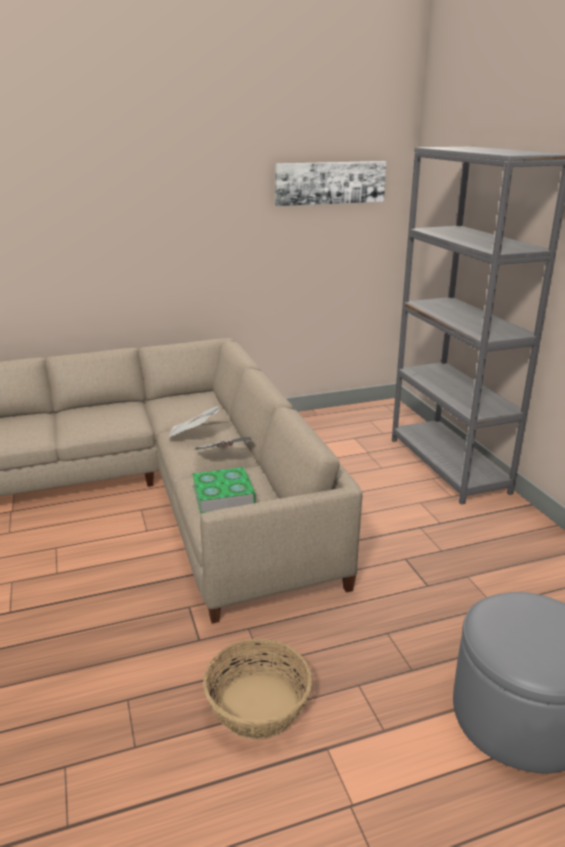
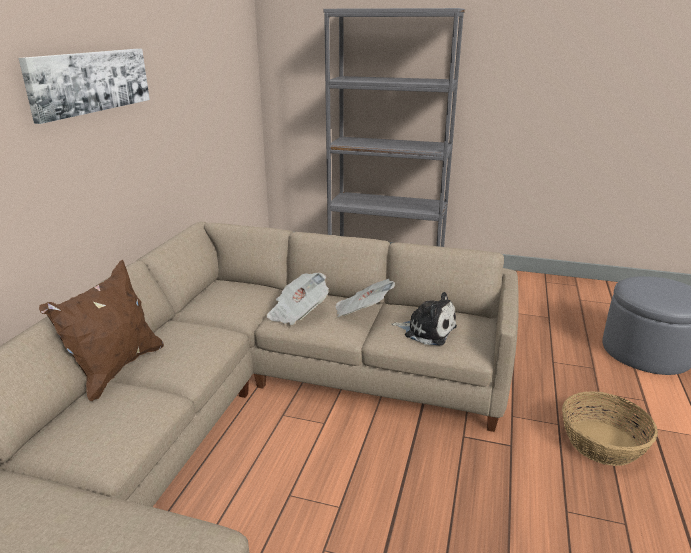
camera: 55 degrees left, 0 degrees up
book [192,467,256,513] -> plush toy [392,292,457,346]
picture [275,161,386,206] -> picture moved to [19,49,150,124]
none -> brown pillow [39,260,164,401]

